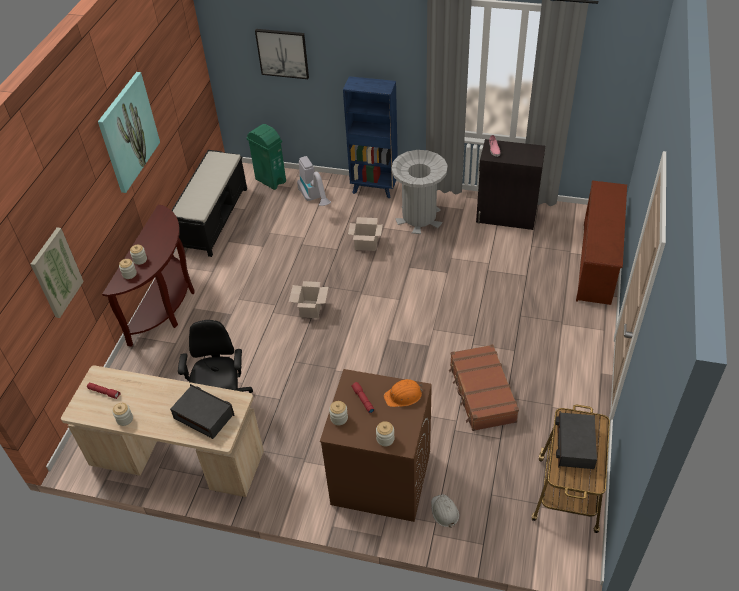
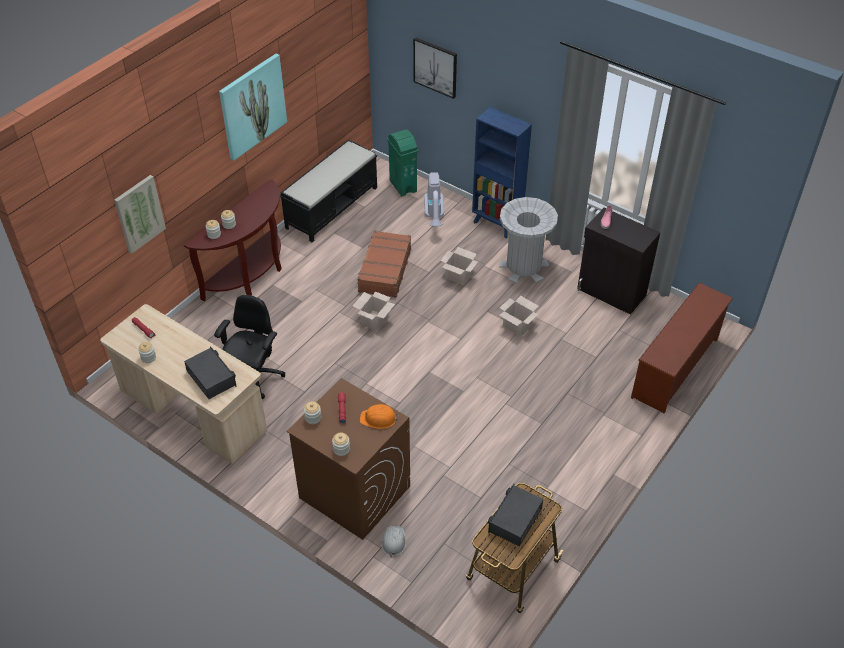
camera: 20 degrees right, 0 degrees up
brown suitcase [449,344,519,431] -> brown suitcase moved to [356,231,411,297]
none -> cardboard box [499,296,539,337]

